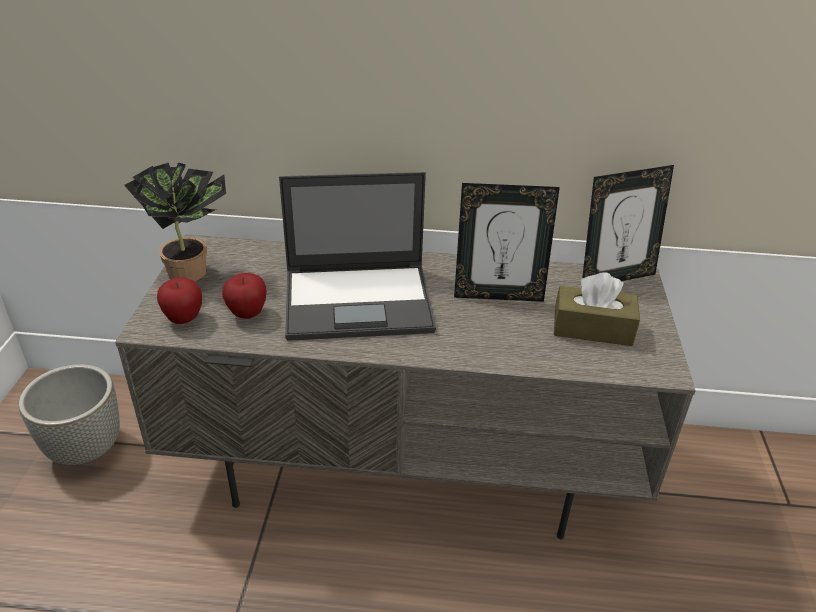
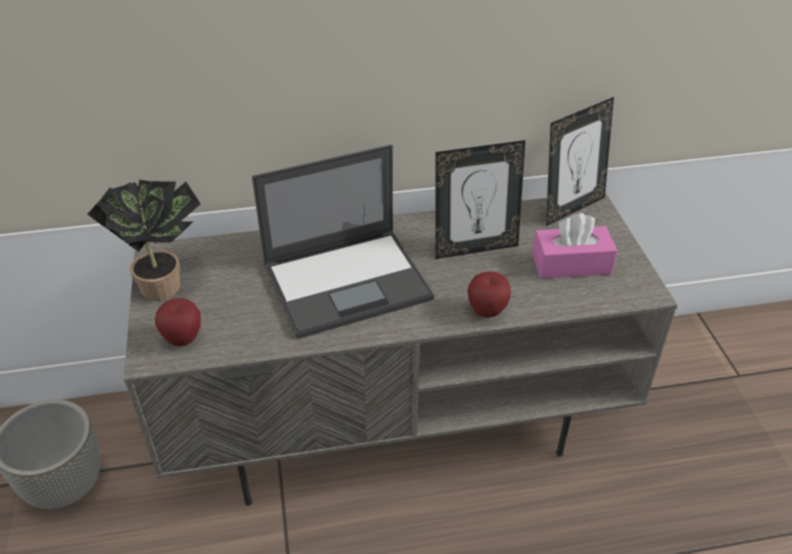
camera: 15 degrees left, 5 degrees up
apple [222,273,267,319] -> apple moved to [467,271,511,318]
brown tissue box [554,272,640,346] -> pink tissue box [532,213,617,279]

